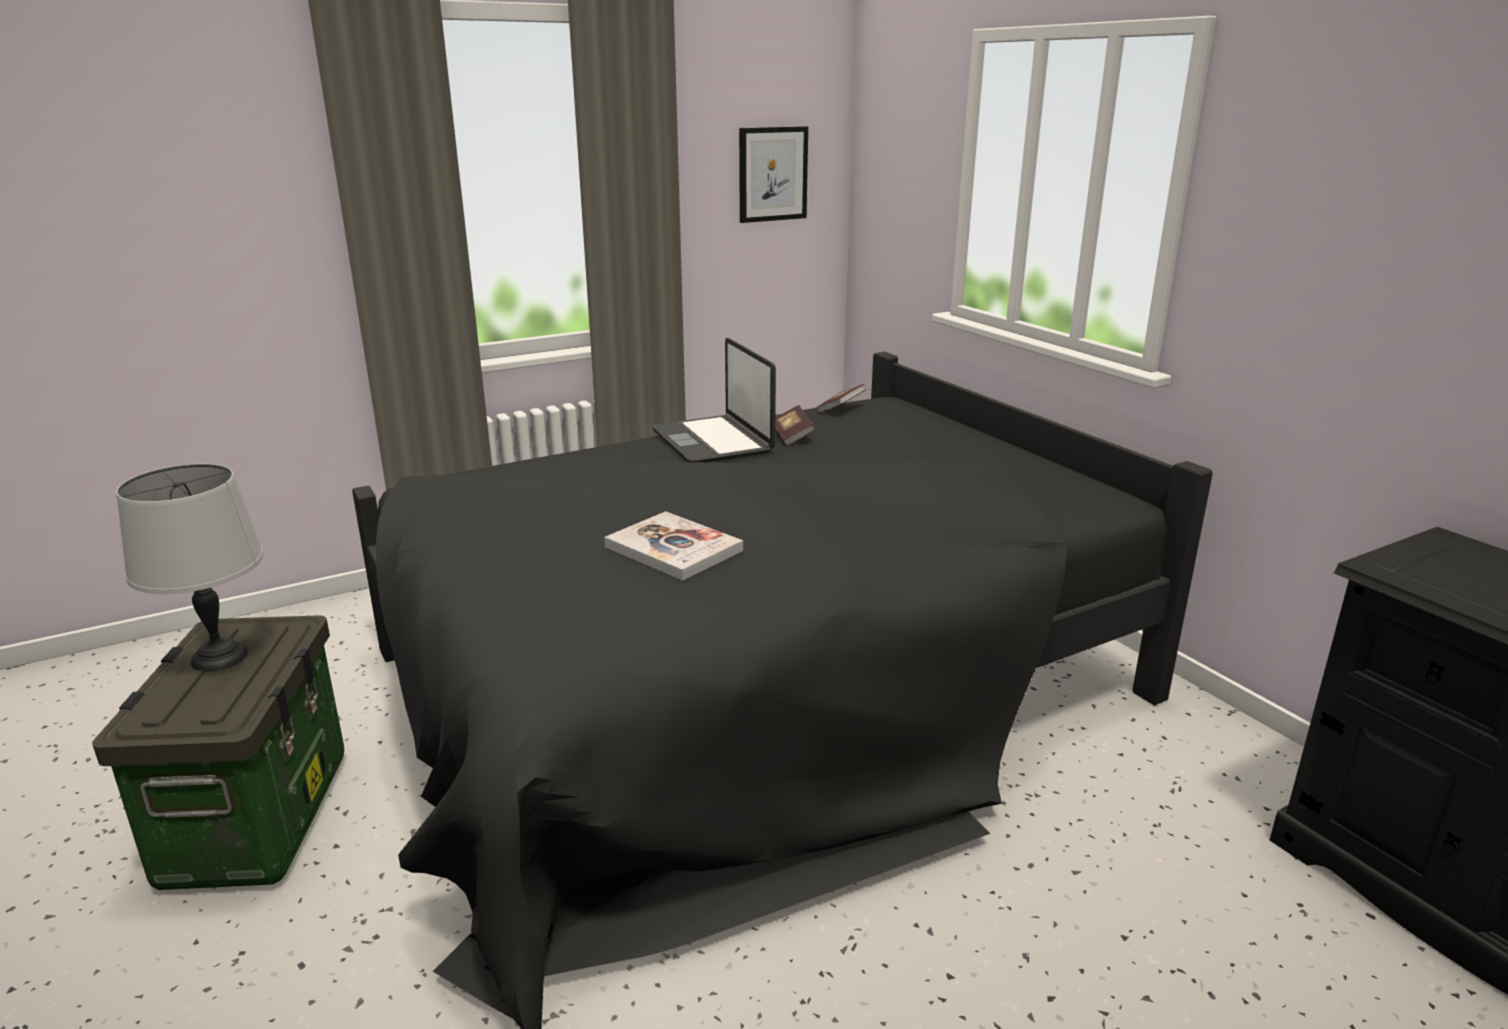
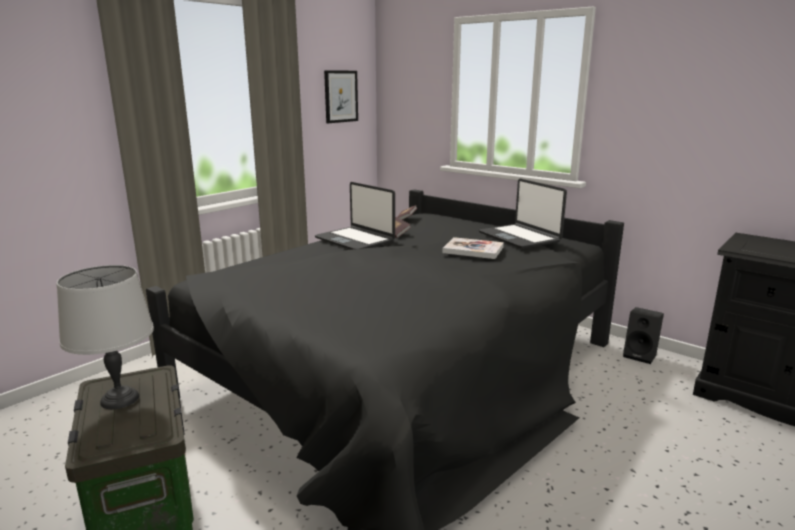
camera: 20 degrees left, 5 degrees down
book [604,511,743,581] -> book moved to [442,237,504,259]
none -> laptop [479,179,567,249]
none -> black speaker [623,307,664,364]

